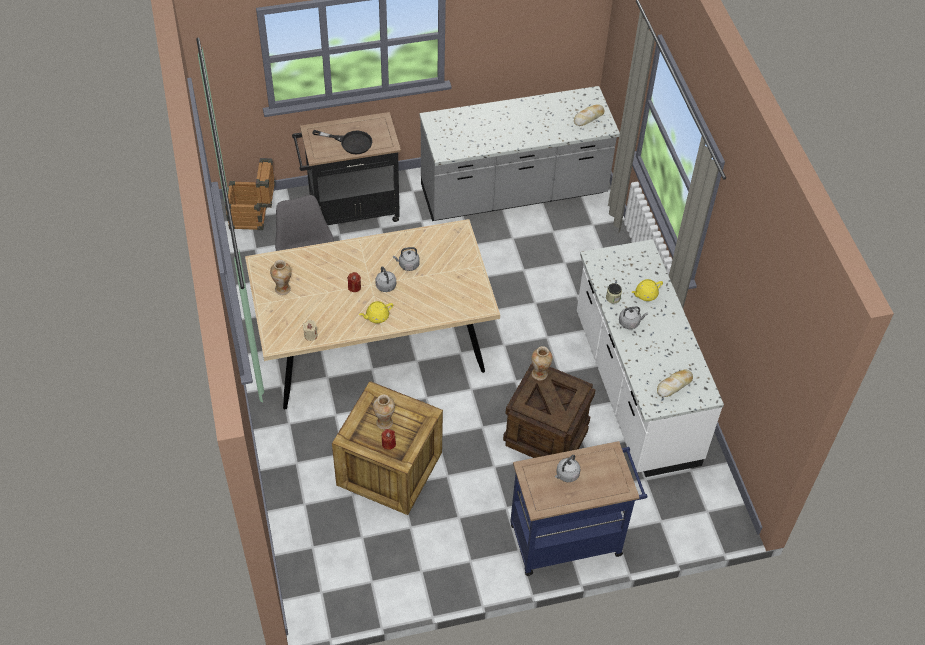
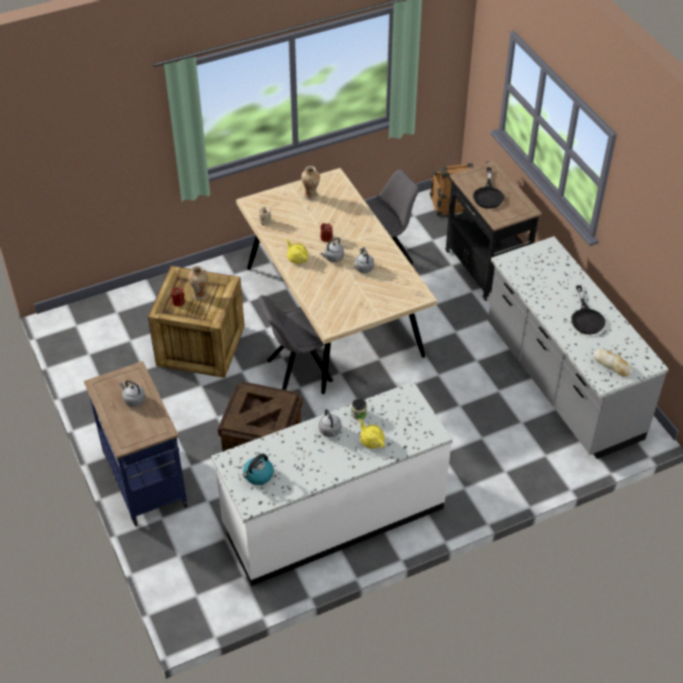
camera: 80 degrees right, 5 degrees down
vase [531,346,553,380] -> none
bread [657,369,693,397] -> kettle [243,454,274,485]
none -> grey chair [258,295,333,390]
none -> black frying pan [571,285,605,335]

